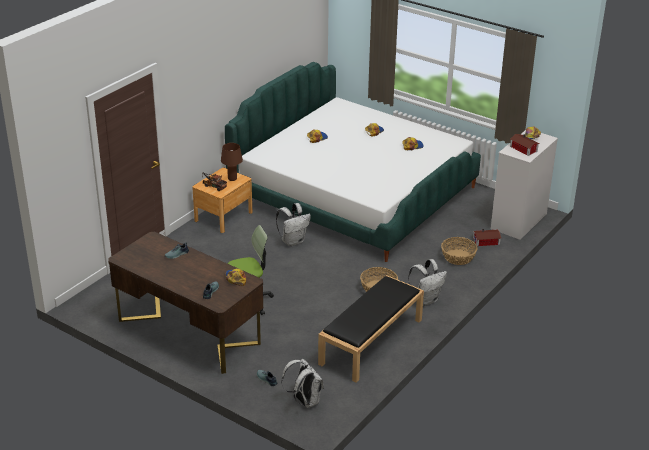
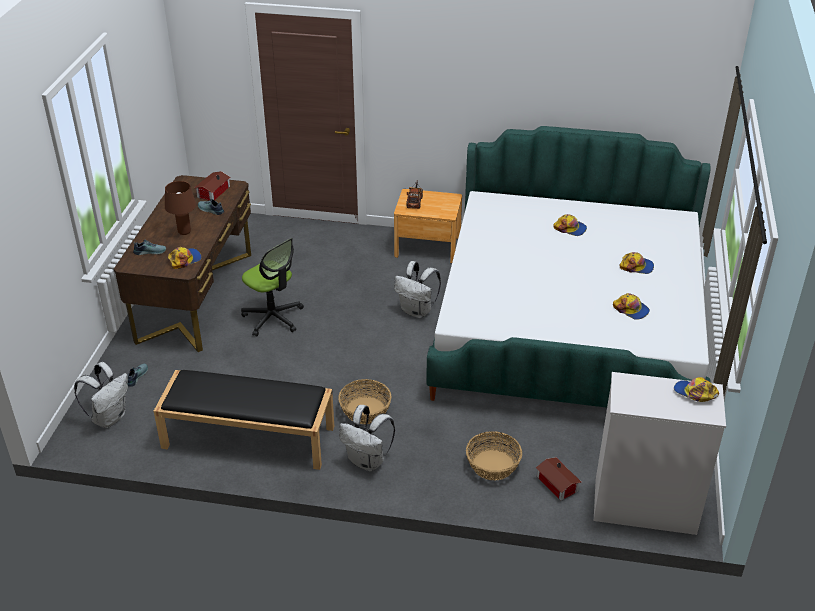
camera: 65 degrees right, 5 degrees up
brown table lamp [221,143,243,181] -> brown table lamp moved to [165,181,196,235]
toy house [510,134,539,156] -> toy house moved to [195,171,230,201]

